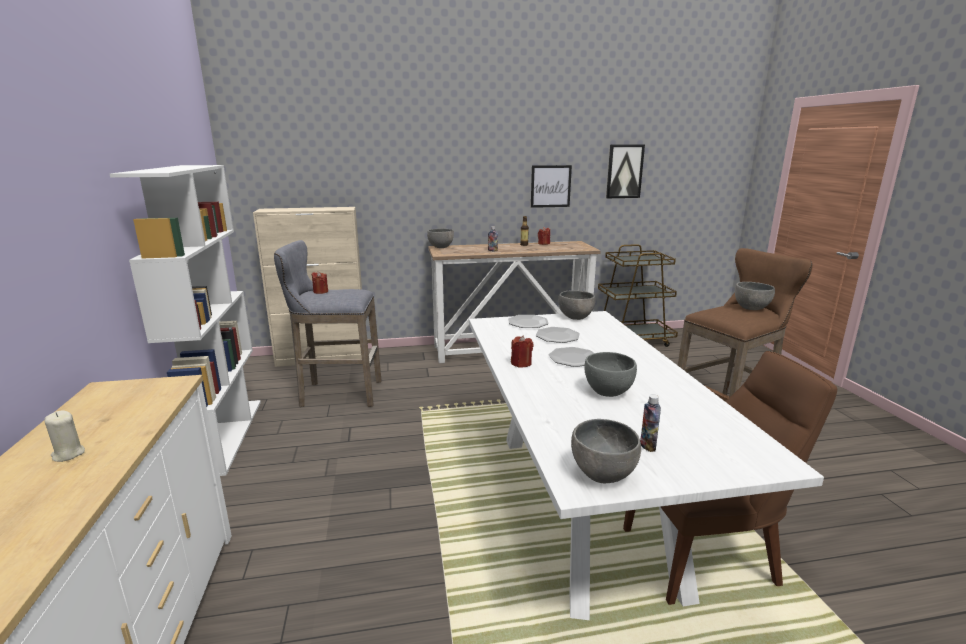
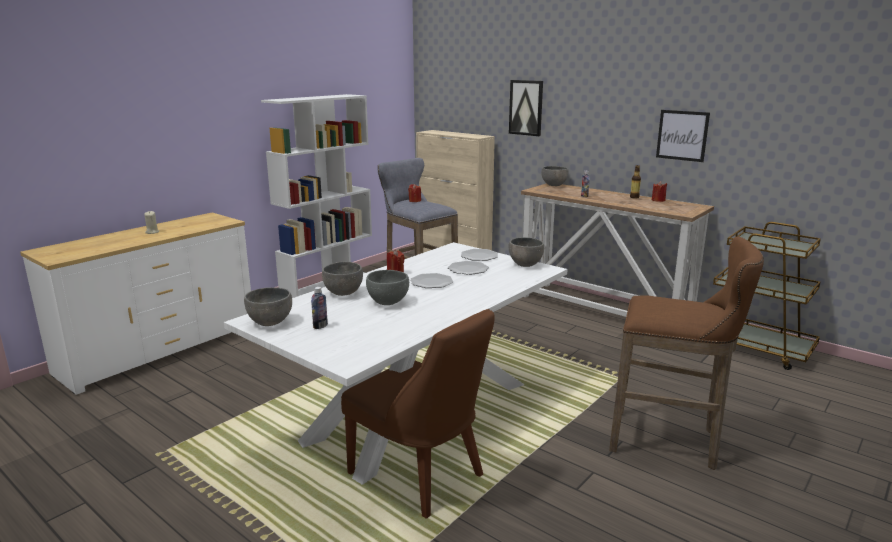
camera: 50 degrees right, 0 degrees up
picture [606,145,645,198] -> picture moved to [509,80,543,136]
grey bowl [735,282,775,310] -> grey bowl moved to [322,261,363,296]

